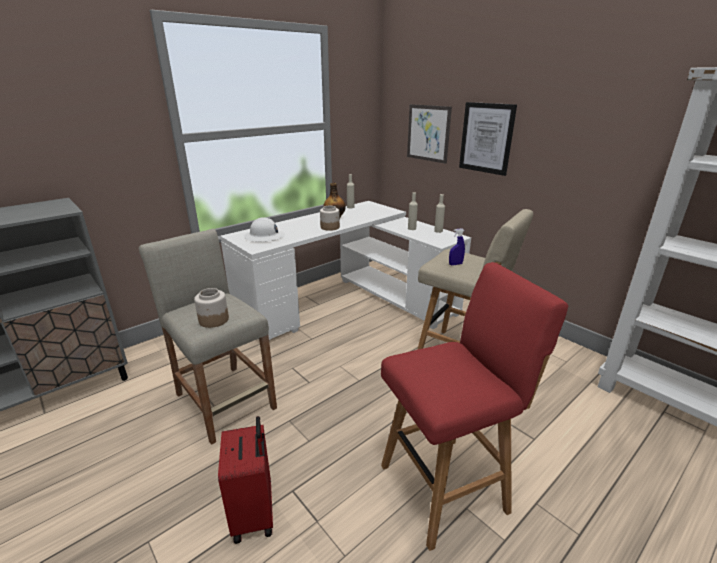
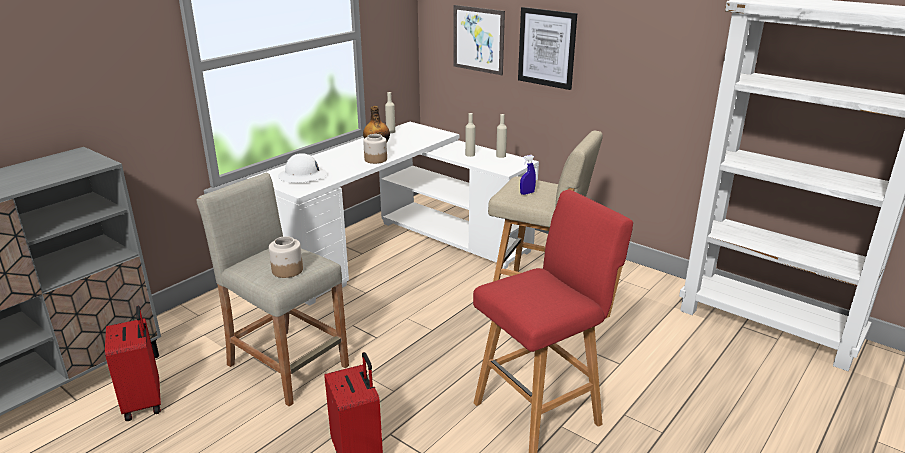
camera: 10 degrees left, 0 degrees up
none -> red suitcase [105,306,161,421]

